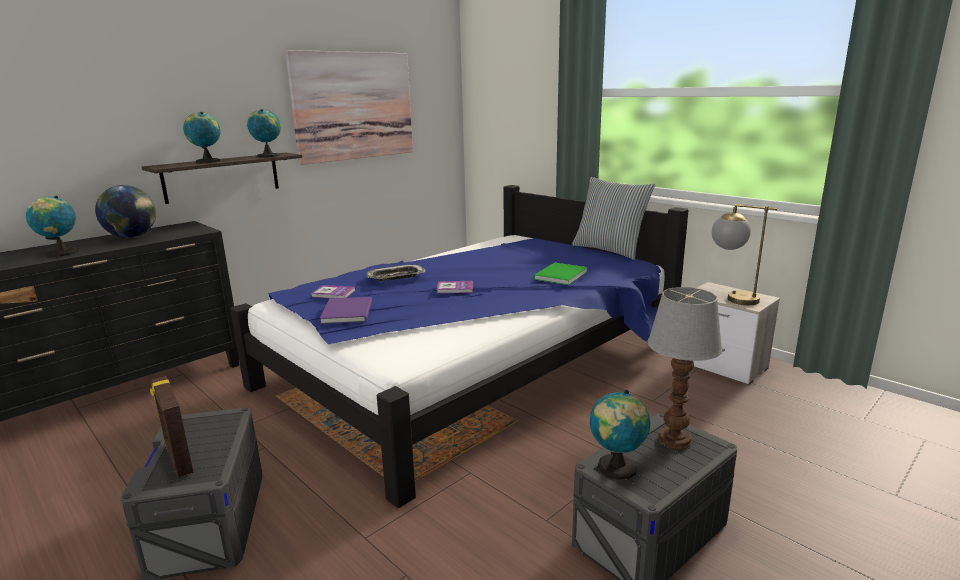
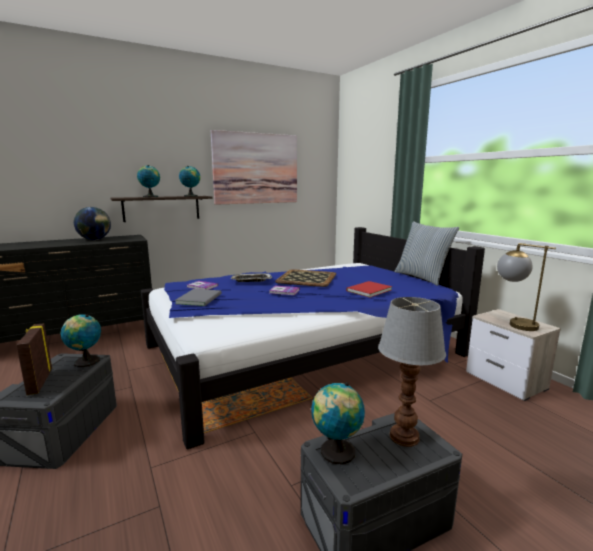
camera: 15 degrees right, 5 degrees down
globe [26,195,78,257] -> globe moved to [61,314,101,367]
purple book [320,297,372,324] -> grey book [175,289,221,306]
green book [533,262,588,285] -> red book [346,281,392,298]
none -> tray [275,269,336,287]

